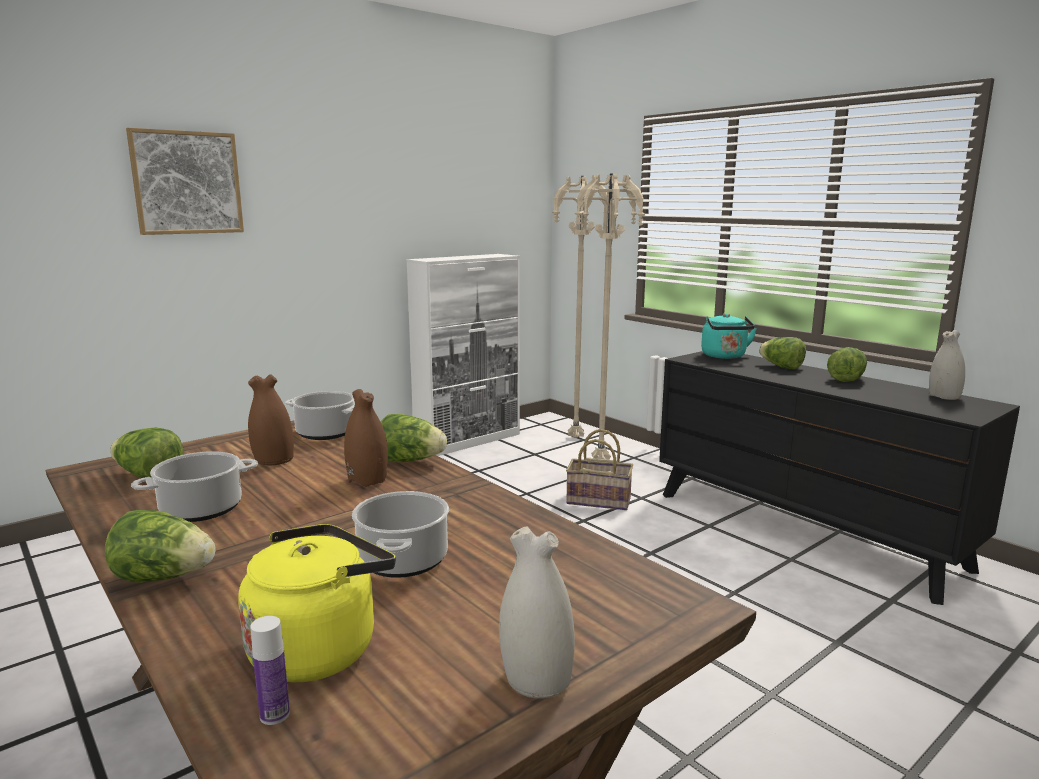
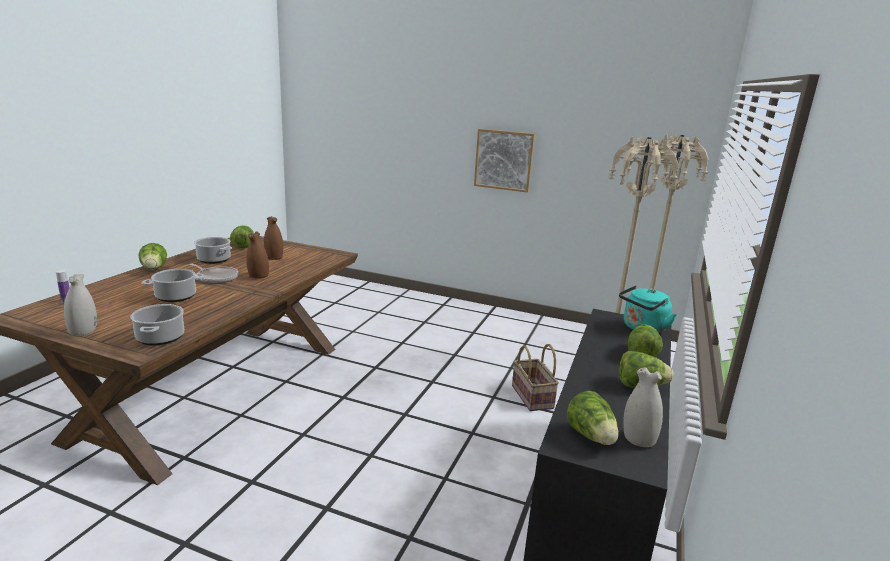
camera: 60 degrees right, 5 degrees up
picture [126,128,244,235] -> picture moved to [474,129,535,193]
yellow kettle [238,524,396,682] -> none
cooking pot [285,391,355,440] -> cooking pot moved to [130,304,184,345]
lettuce [381,414,447,462] -> lettuce moved to [567,391,618,445]
white cabinet [406,254,520,456] -> none
none -> frying pan [190,264,239,284]

